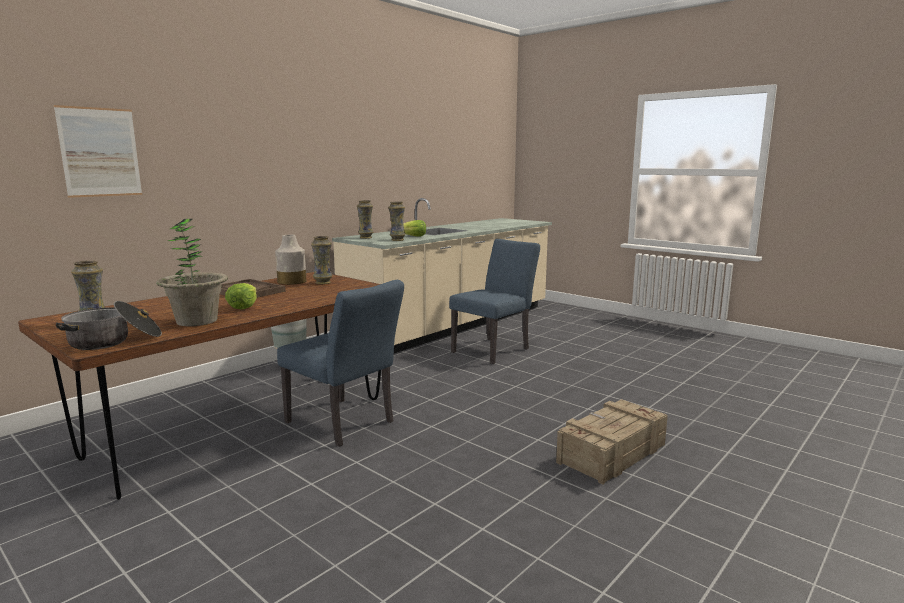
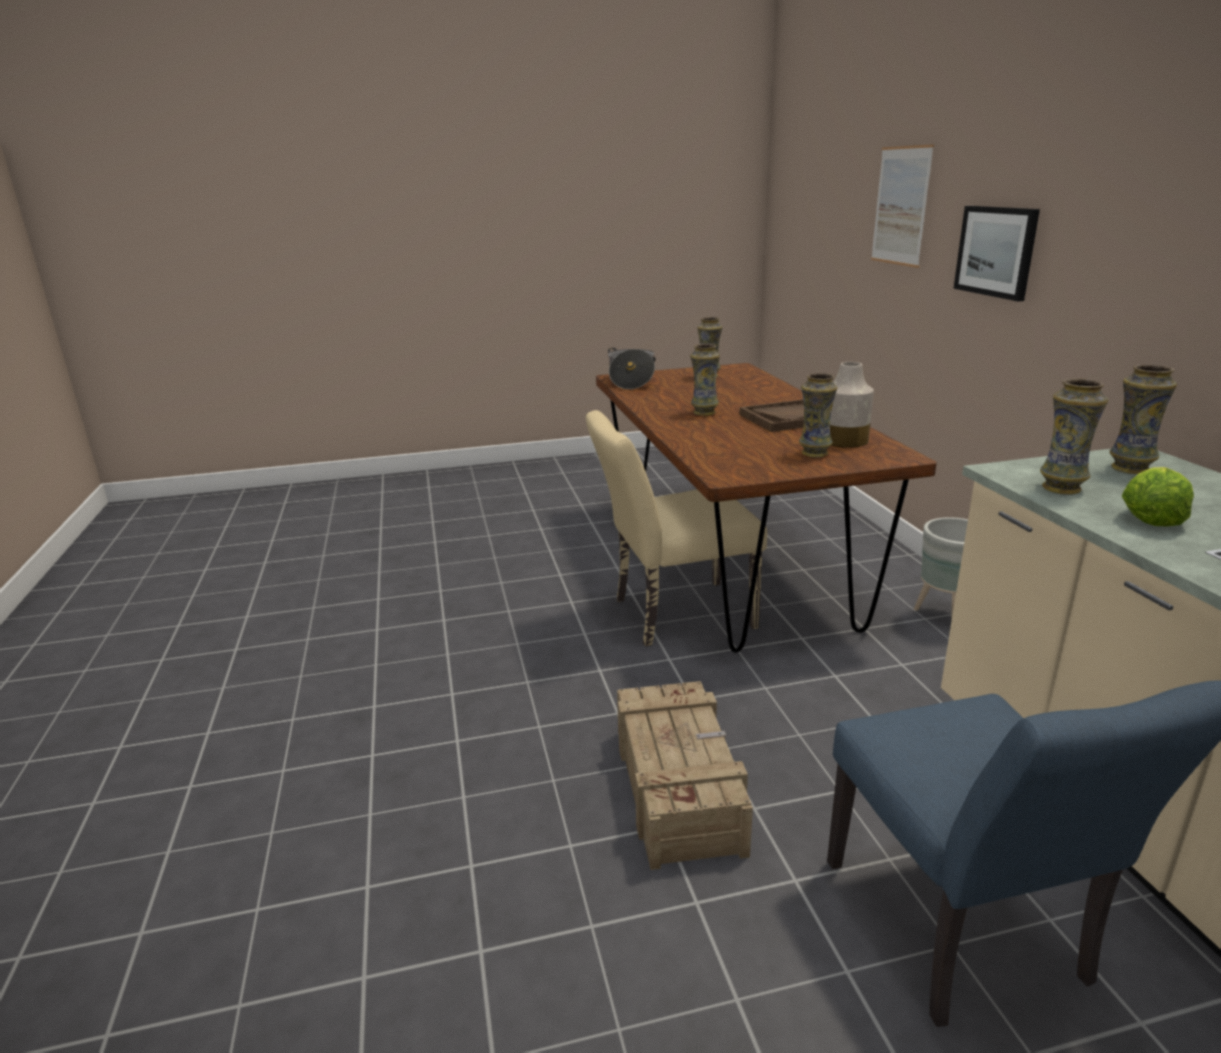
camera: 125 degrees right, 10 degrees up
potted plant [156,219,228,326] -> none
lettuce [225,283,257,309] -> vase [690,344,720,416]
blue chair [277,280,404,447] -> beige chair [586,410,767,647]
crate [556,399,668,485] -> crate moved to [617,681,753,870]
none -> picture [953,206,1040,301]

